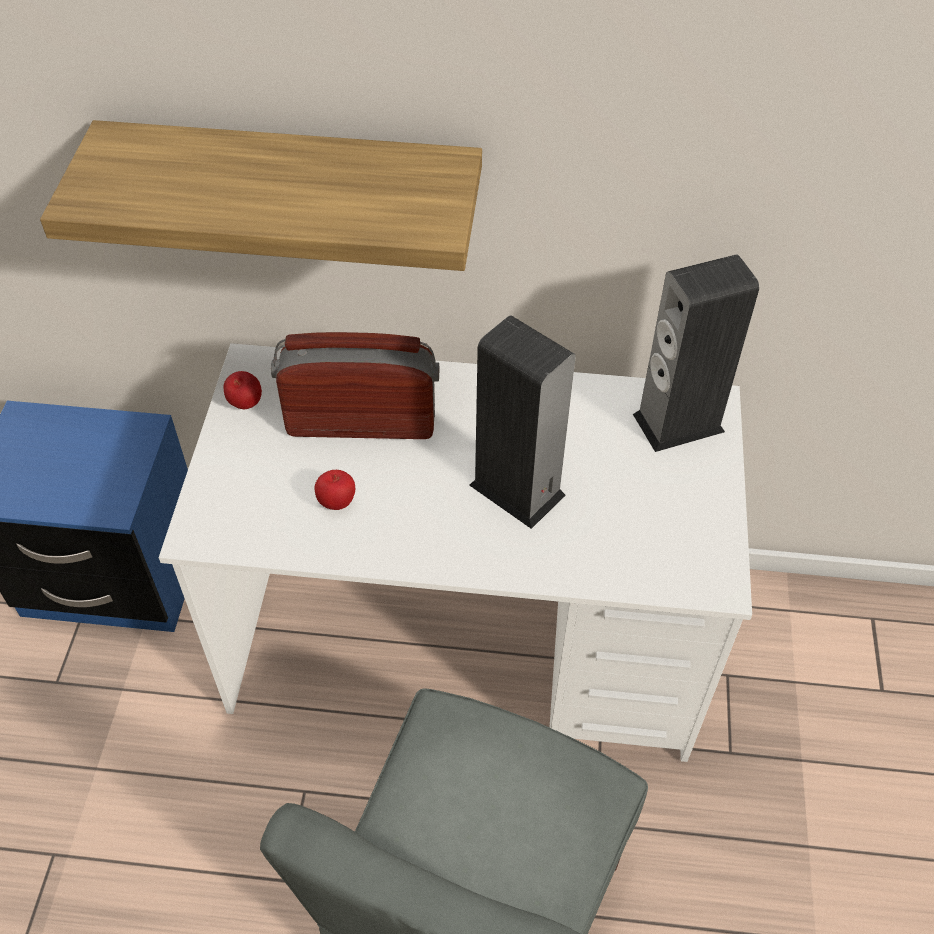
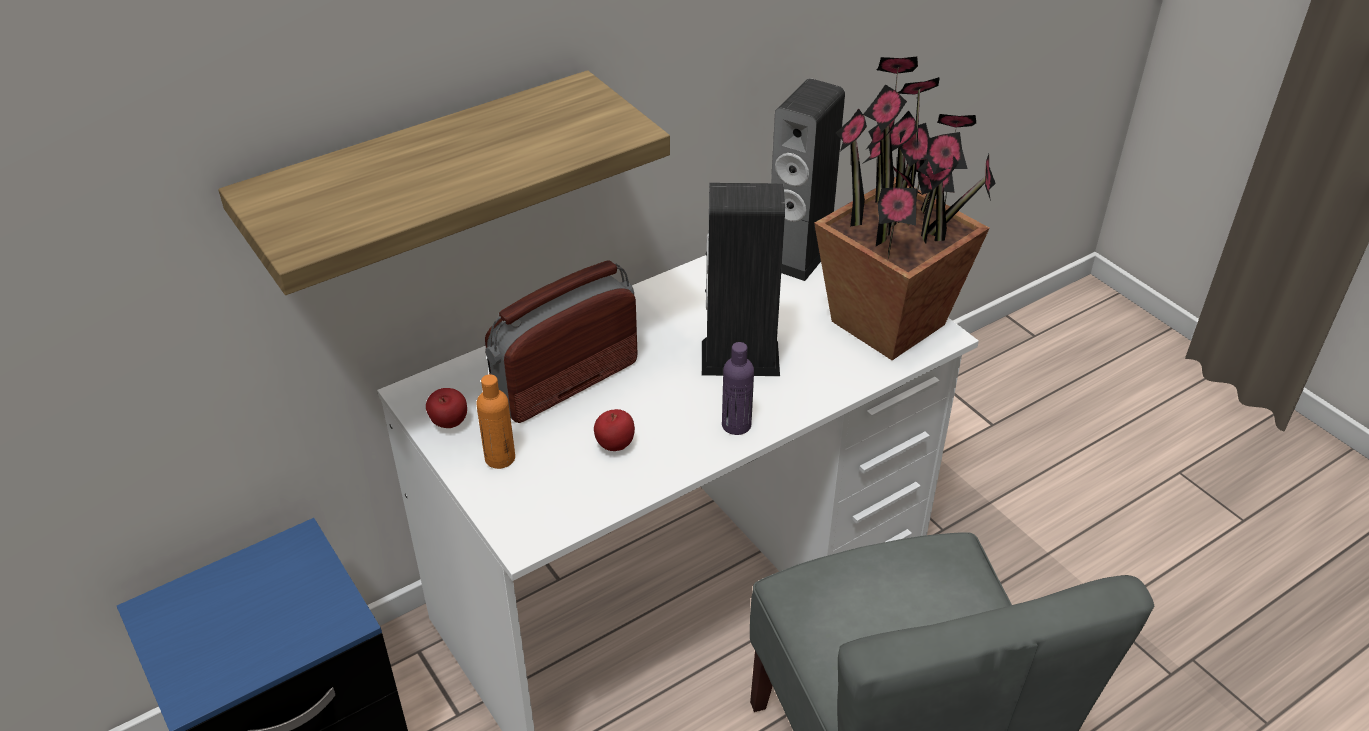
camera: 40 degrees left, 10 degrees down
none -> orange bottle [477,374,515,469]
none -> purple bottle [722,342,754,435]
none -> potted plant [814,57,996,360]

